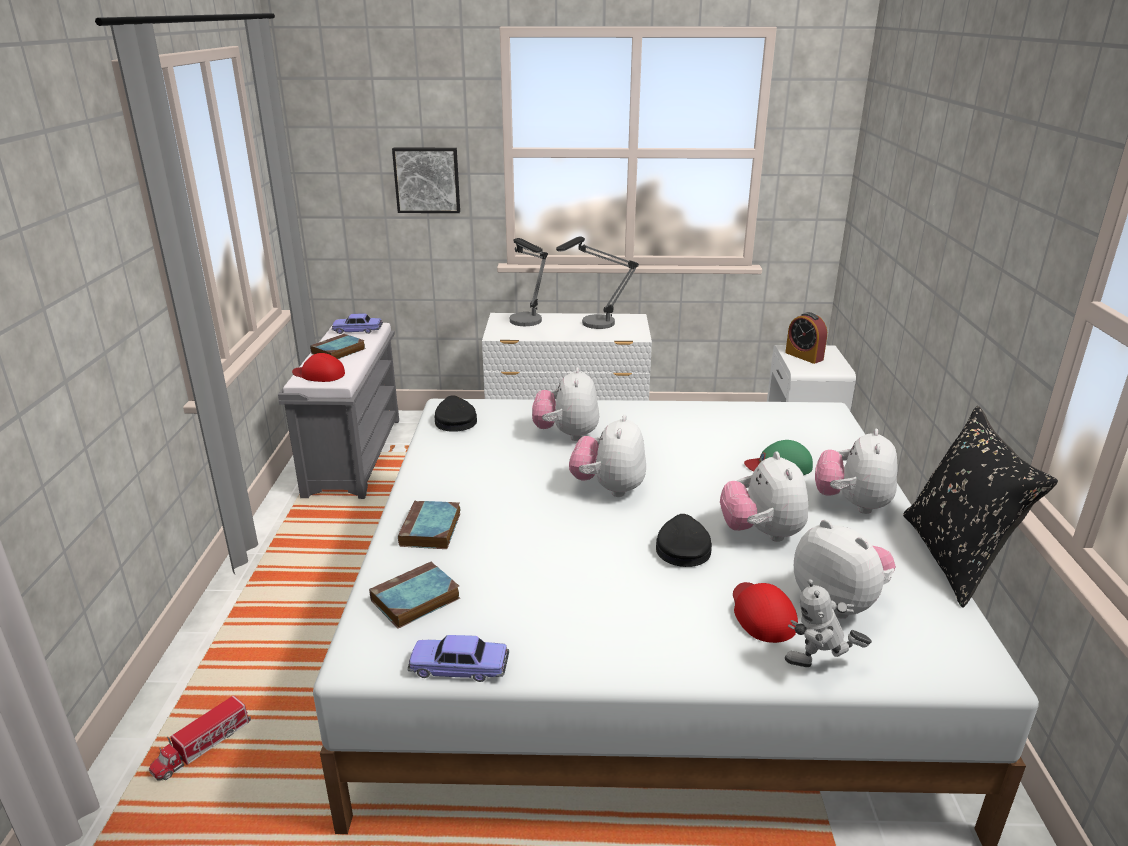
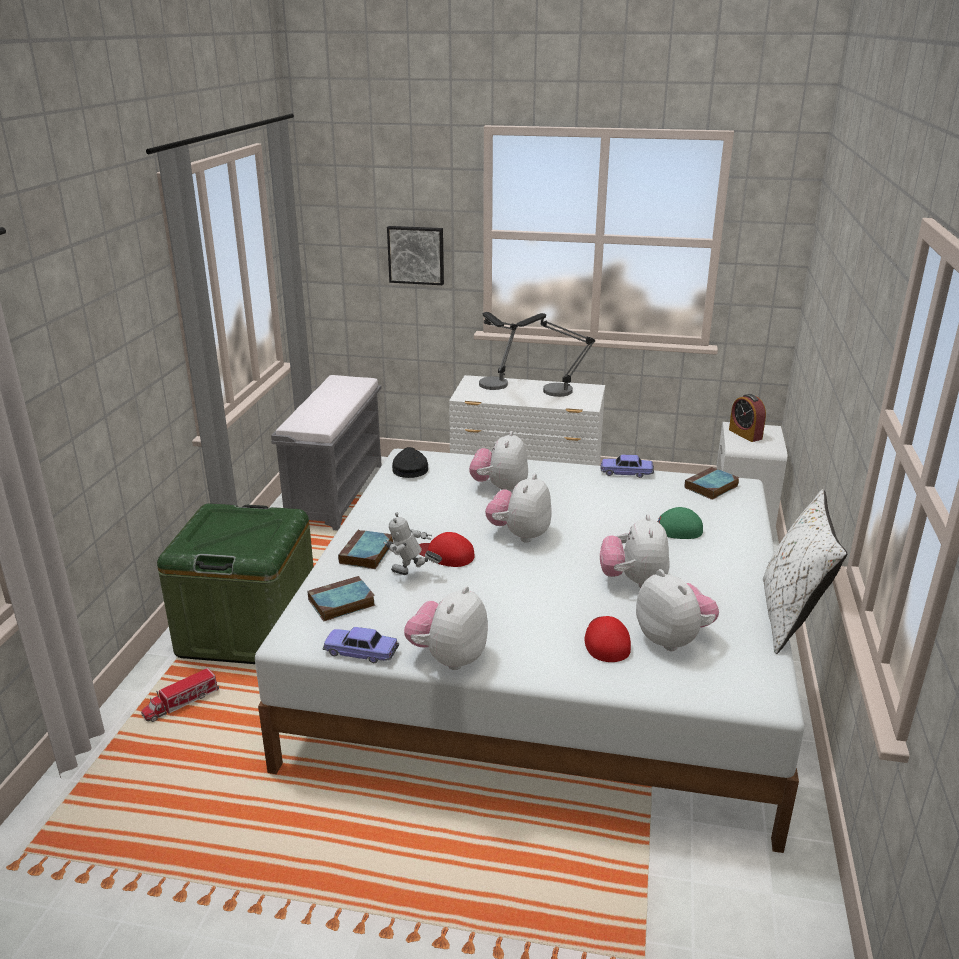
camera: 10 degrees right, 0 degrees up
red cap [292,353,345,382] -> red cap moved to [419,532,475,567]
book [310,334,365,359] -> book moved to [685,467,739,500]
toy car [332,313,383,334] -> toy car moved to [600,455,654,478]
black cap [656,514,712,567] -> none
toy robot [785,579,872,667] -> toy robot moved to [383,512,442,575]
plush toy [815,429,897,514] -> plush toy moved to [404,586,488,670]
black pillow [903,406,1058,608] -> white pillow [763,489,847,654]
none -> green storage box [157,503,314,664]

